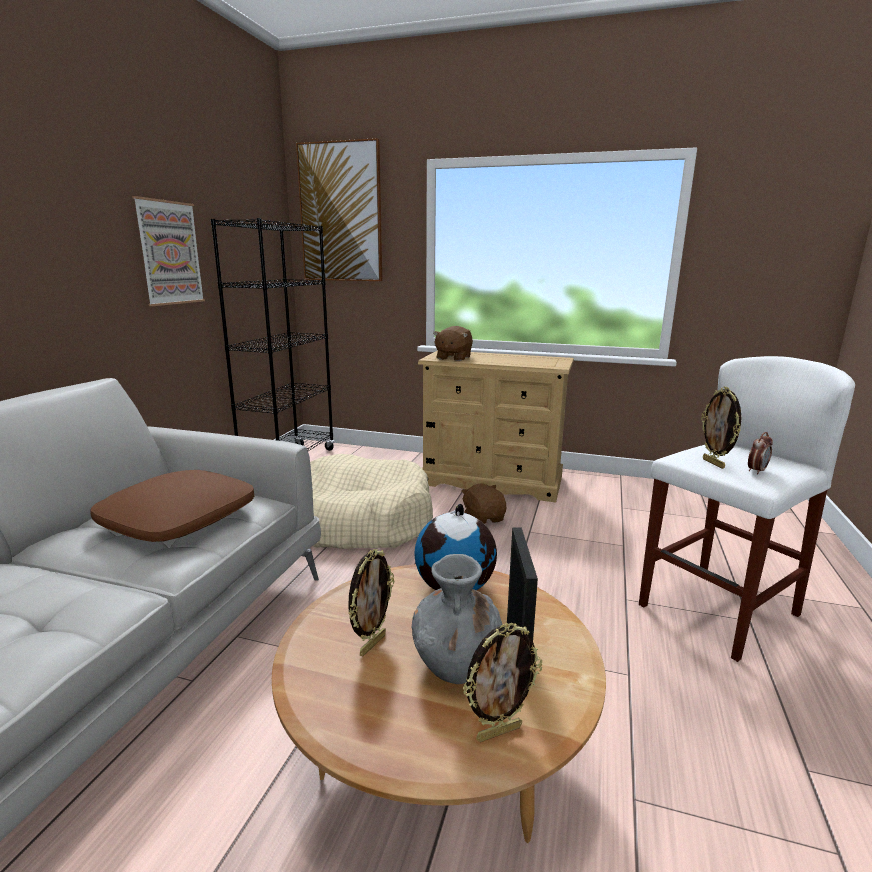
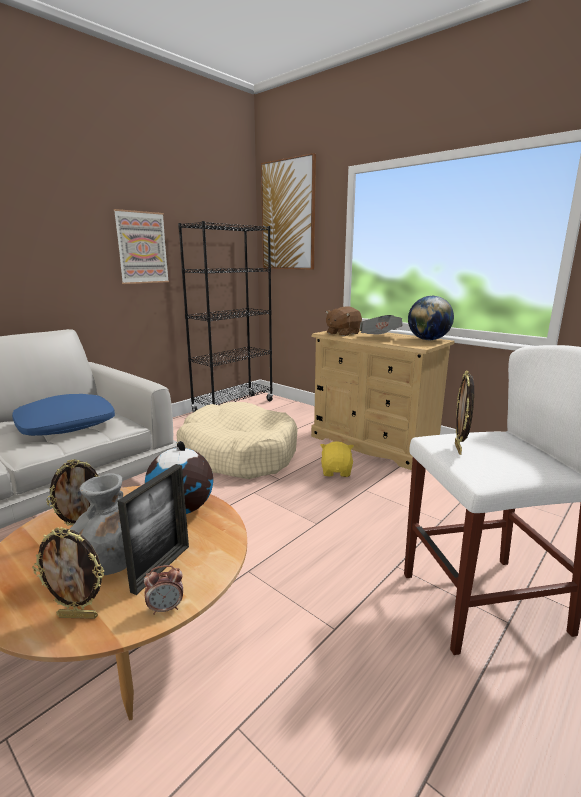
camera: 25 degrees right, 0 degrees up
brown pillow [90,470,254,542] -> blue pillow [12,394,115,436]
brown plush toy [461,484,506,524] -> yellow plush toy [320,441,354,477]
alarm clock [748,432,773,474] -> alarm clock moved to [144,565,183,615]
none -> newspaper [360,315,403,335]
none -> globe [408,296,454,340]

